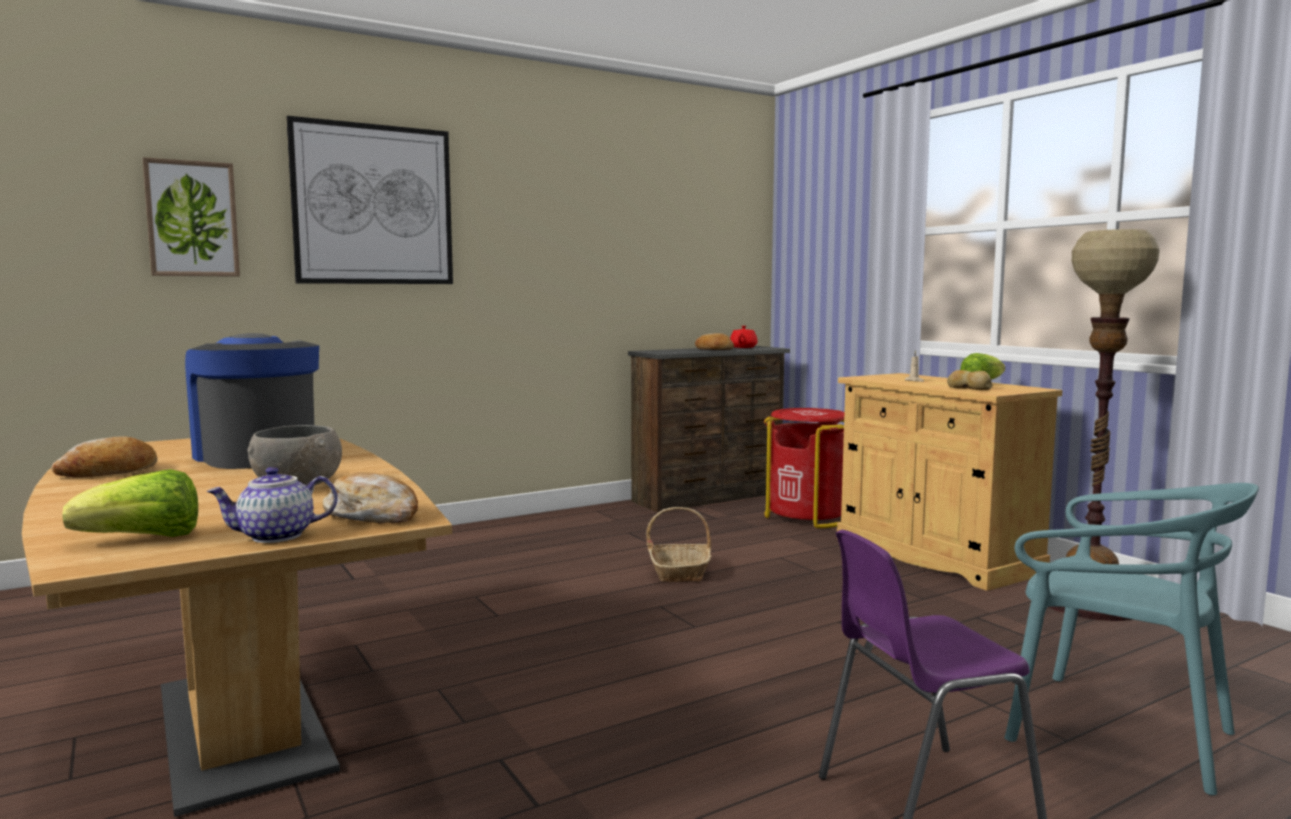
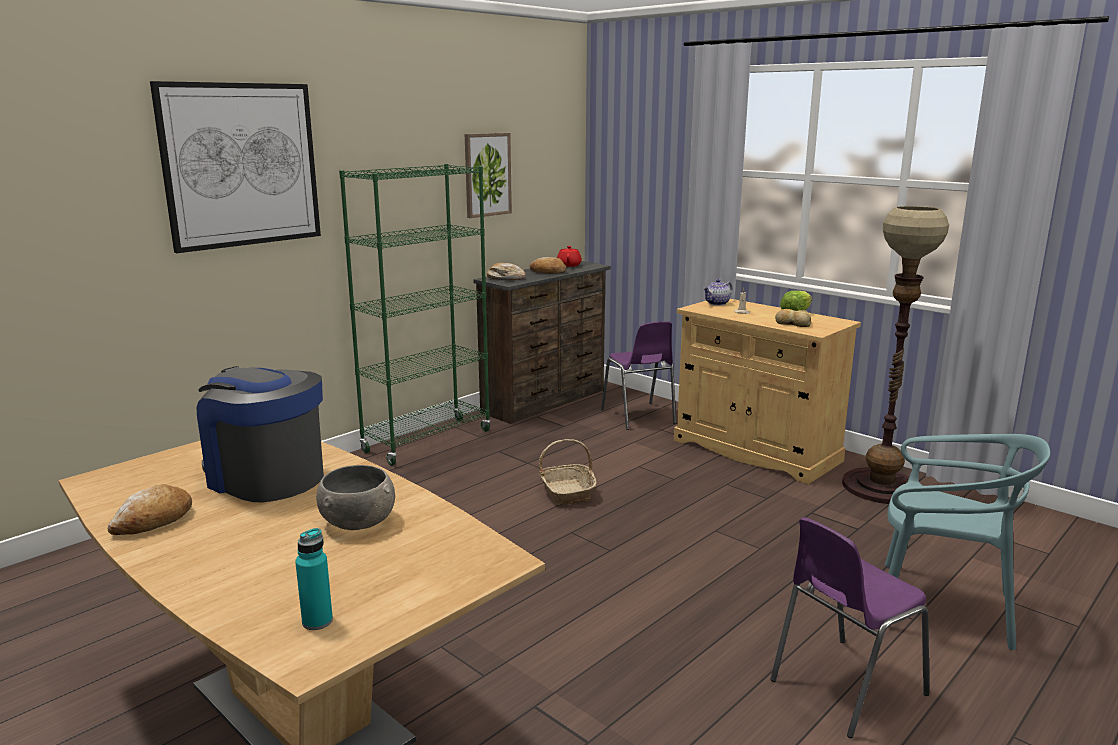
camera: 15 degrees left, 10 degrees up
lettuce [62,469,198,537] -> turquoise bottle [295,528,333,630]
picture [142,157,240,277] -> picture moved to [465,133,512,218]
teapot [206,467,338,543] -> teapot moved to [703,279,733,306]
bread [323,472,418,523] -> bread moved to [487,263,526,280]
red trash can [764,408,844,528] -> purple chair [601,321,676,430]
none -> green bookcase [339,164,491,466]

